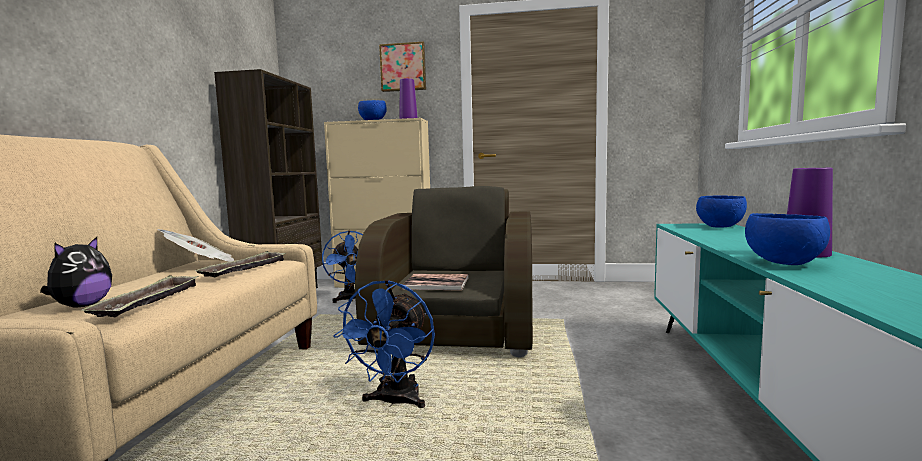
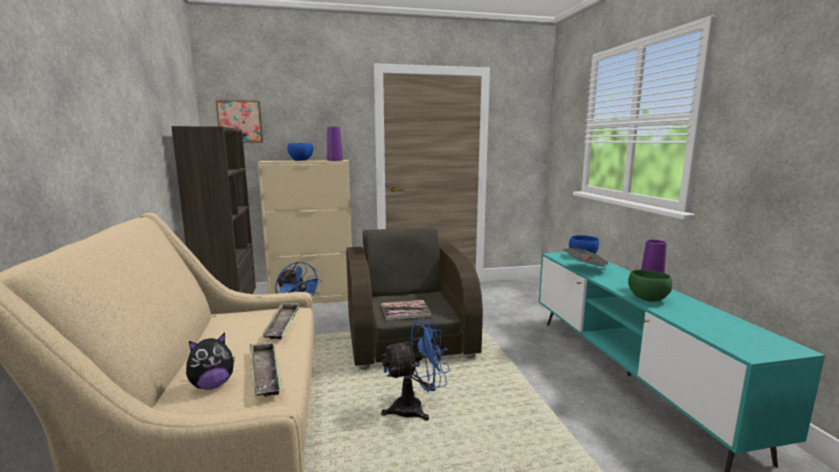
camera: 20 degrees left, 5 degrees up
plush toy [40,237,112,308] -> plush toy turned 60 degrees clockwise [186,333,235,390]
newspaper [157,229,235,262] -> newspaper moved to [563,248,608,267]
blue fan [333,280,435,408] -> blue fan turned 105 degrees counterclockwise [381,320,450,421]
picture [379,42,426,92] -> picture moved to [216,100,263,143]
blue bowl [745,213,830,265] -> green bowl [628,270,672,302]

